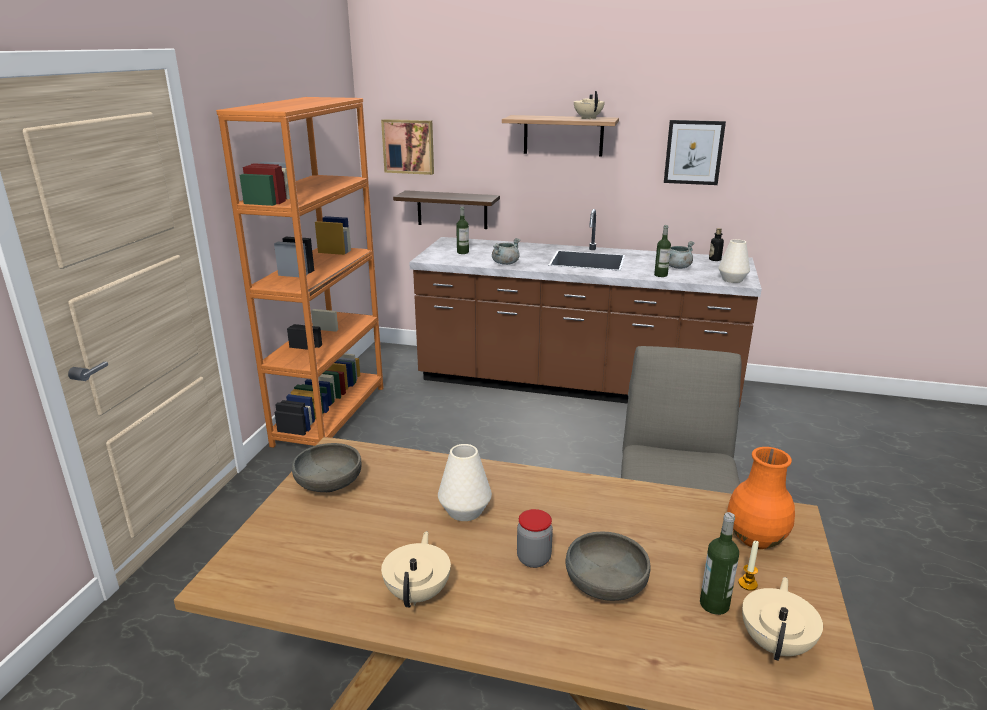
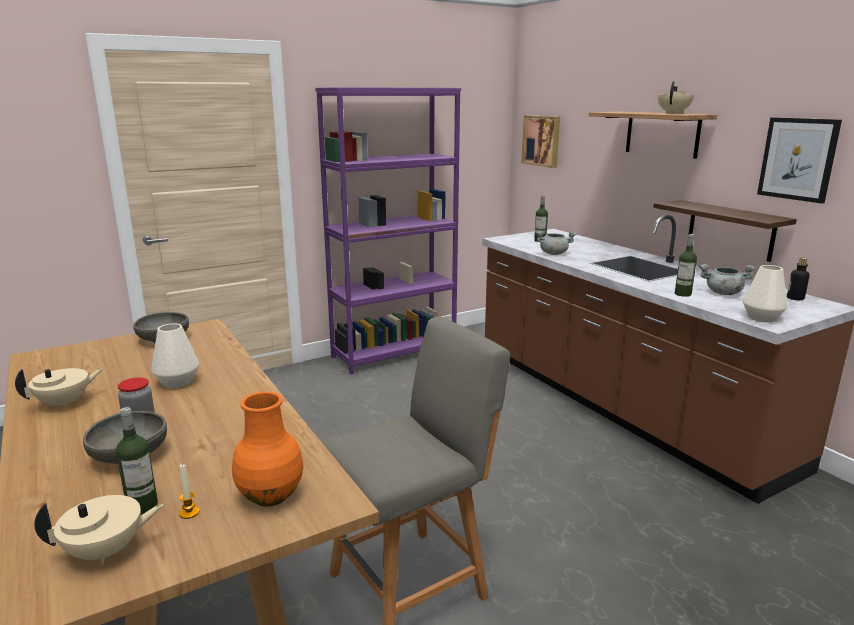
camera: 45 degrees right, 5 degrees down
orange bookcase [216,97,384,448] -> purple bookcase [315,87,461,374]
shelf [393,190,500,229] -> shelf moved to [653,200,797,262]

